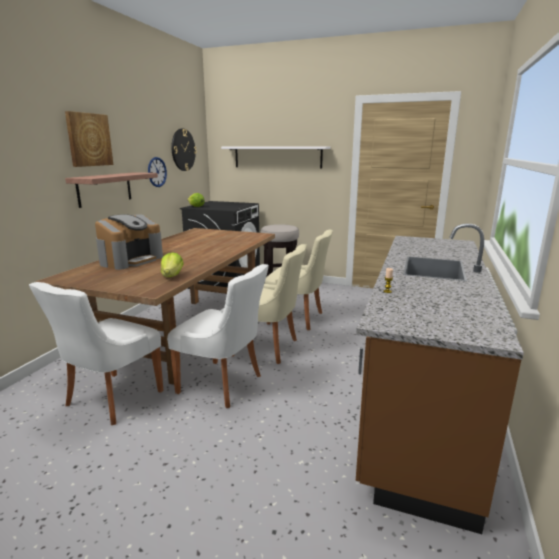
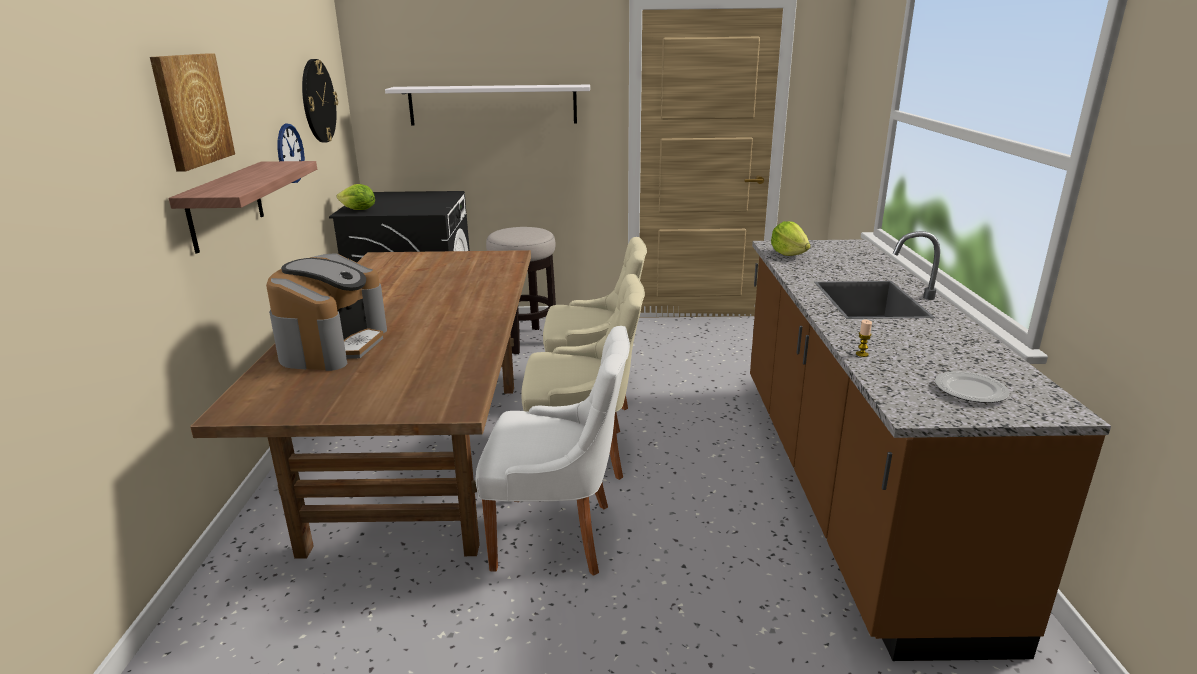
camera: 20 degrees left, 5 degrees up
white chair [29,282,163,425] -> none
lettuce [161,252,184,277] -> lettuce moved to [771,221,811,256]
none -> plate [935,371,1010,403]

